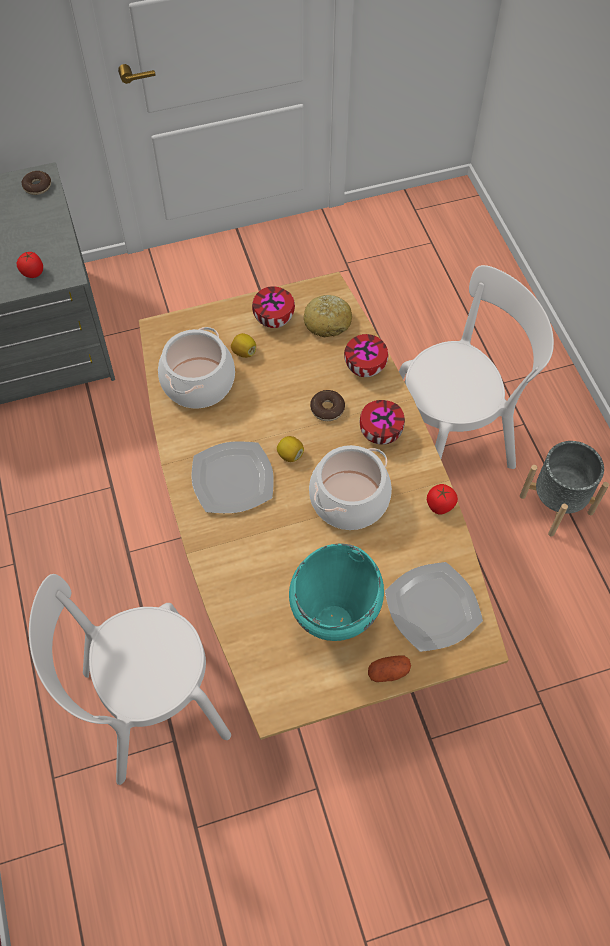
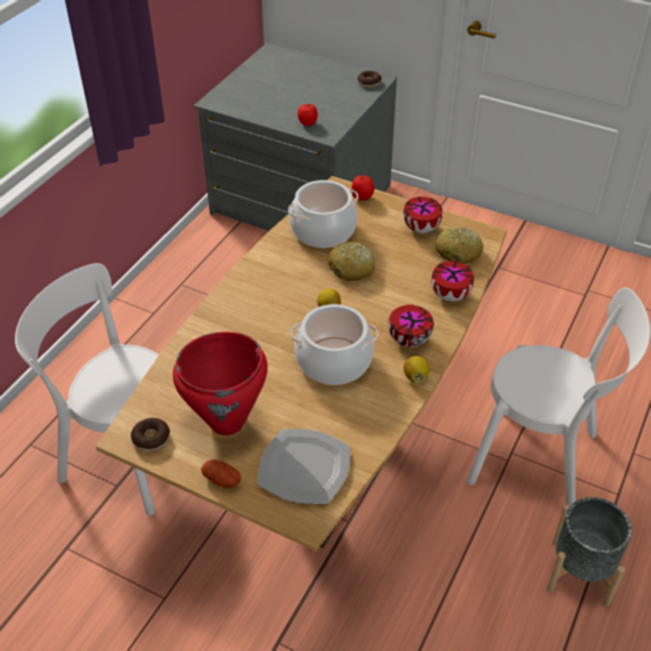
camera: 45 degrees right, 15 degrees down
plate [192,441,274,513] -> none
lemon [231,333,256,358] -> lemon moved to [403,356,430,383]
turquoise cooking pot [289,544,384,641] -> red cooking pot [173,332,268,435]
donut [310,390,345,421] -> donut moved to [131,418,170,451]
tomato [427,484,458,514] -> tomato moved to [351,175,374,200]
none -> bread [328,242,375,281]

